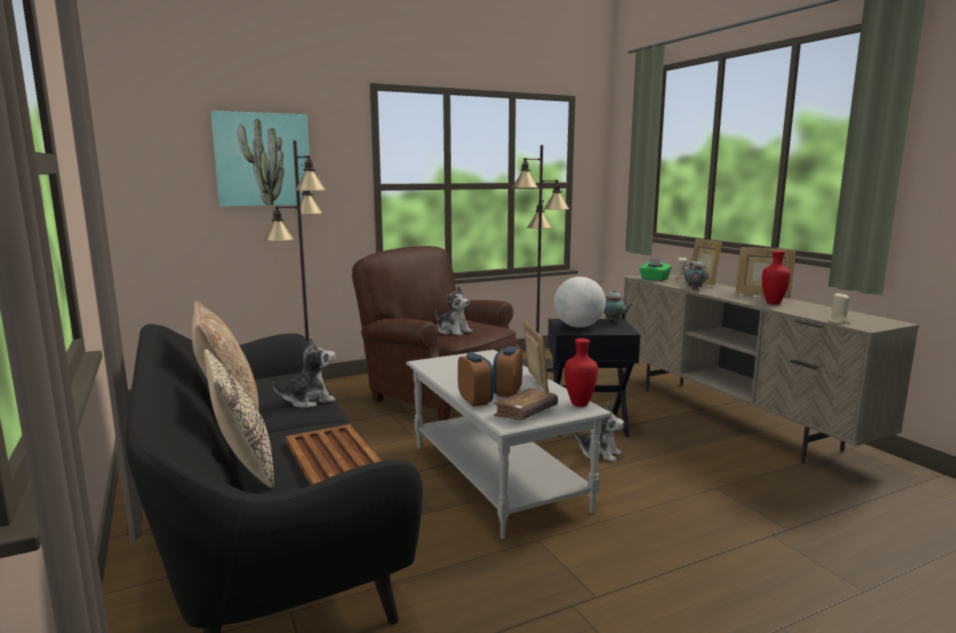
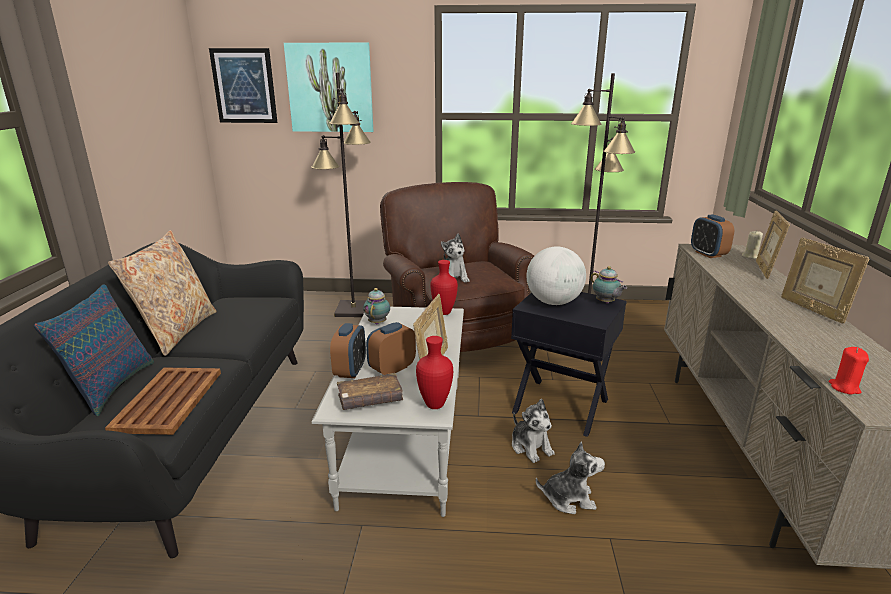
camera: 30 degrees right, 10 degrees up
beige pillow [204,349,274,488] -> blue pillow [34,284,154,416]
plush toy [273,337,336,408] -> plush toy moved to [536,441,605,514]
green tissue box [639,258,672,281] -> alarm clock [691,214,734,258]
teapot [683,258,709,290] -> teapot moved to [363,288,390,324]
red vase [762,251,791,304] -> red vase moved to [430,260,458,315]
beige candle [827,293,850,324] -> red candle [828,347,869,394]
none -> picture [209,48,278,123]

